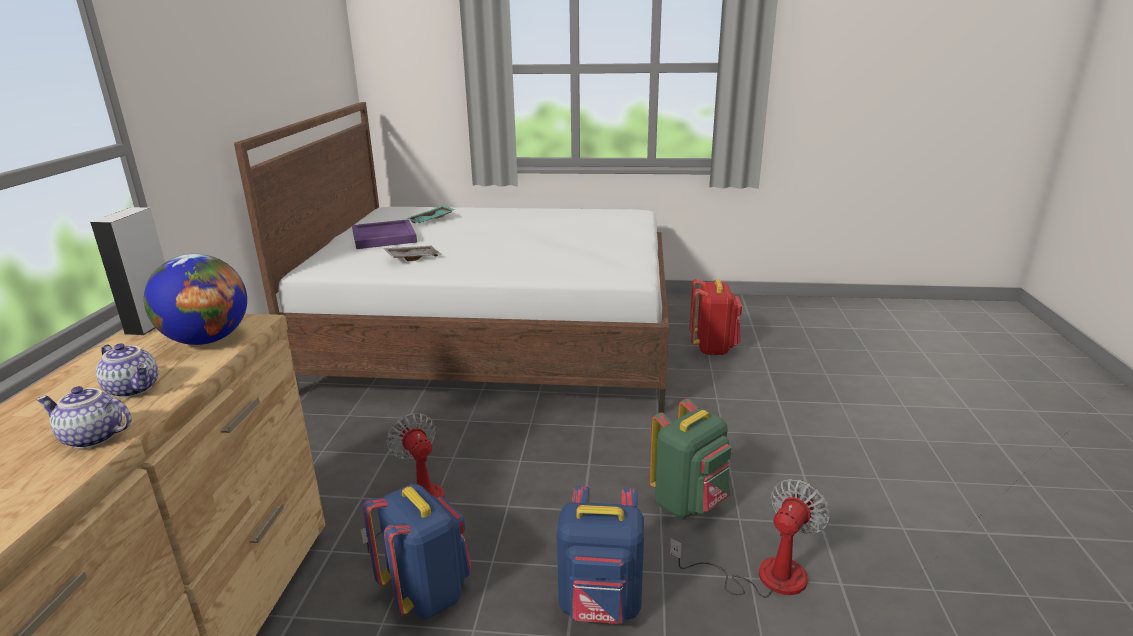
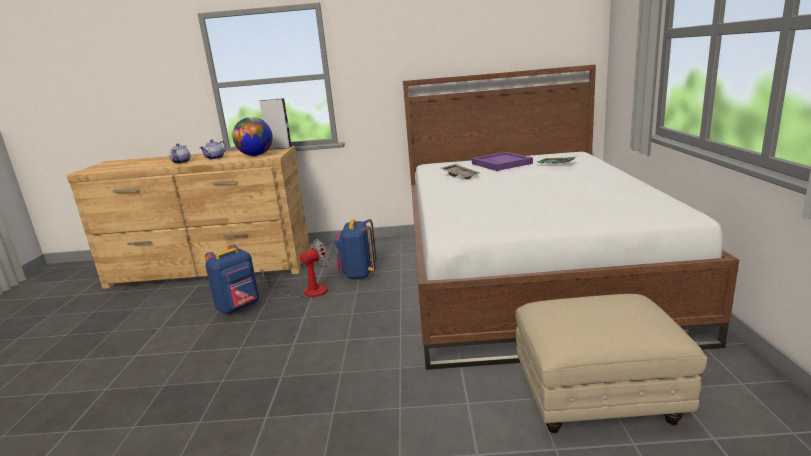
camera: 85 degrees right, 5 degrees down
blue backpack [557,486,644,624] -> blue backpack moved to [335,219,377,280]
green backpack [649,398,731,519] -> none
fan [670,479,830,598] -> none
red backpack [689,279,742,355] -> beige ottoman [515,294,707,433]

